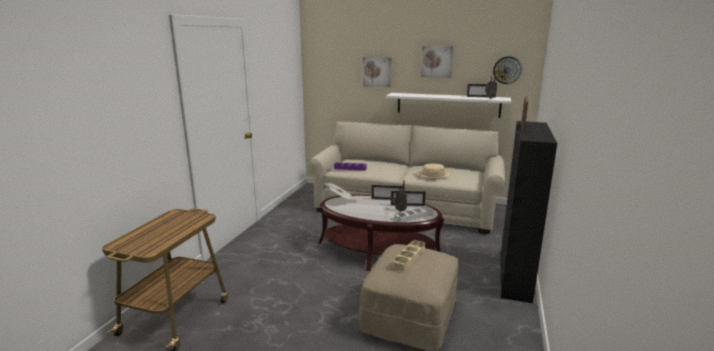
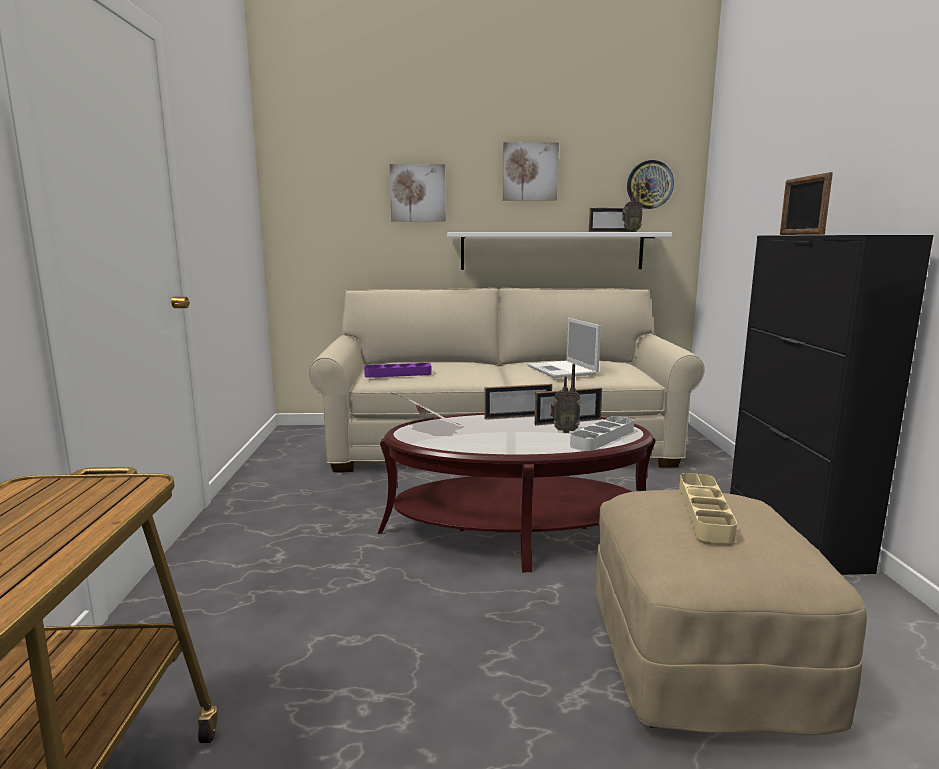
camera: 20 degrees left, 5 degrees down
beige hat [416,164,451,179] -> laptop [527,318,601,378]

